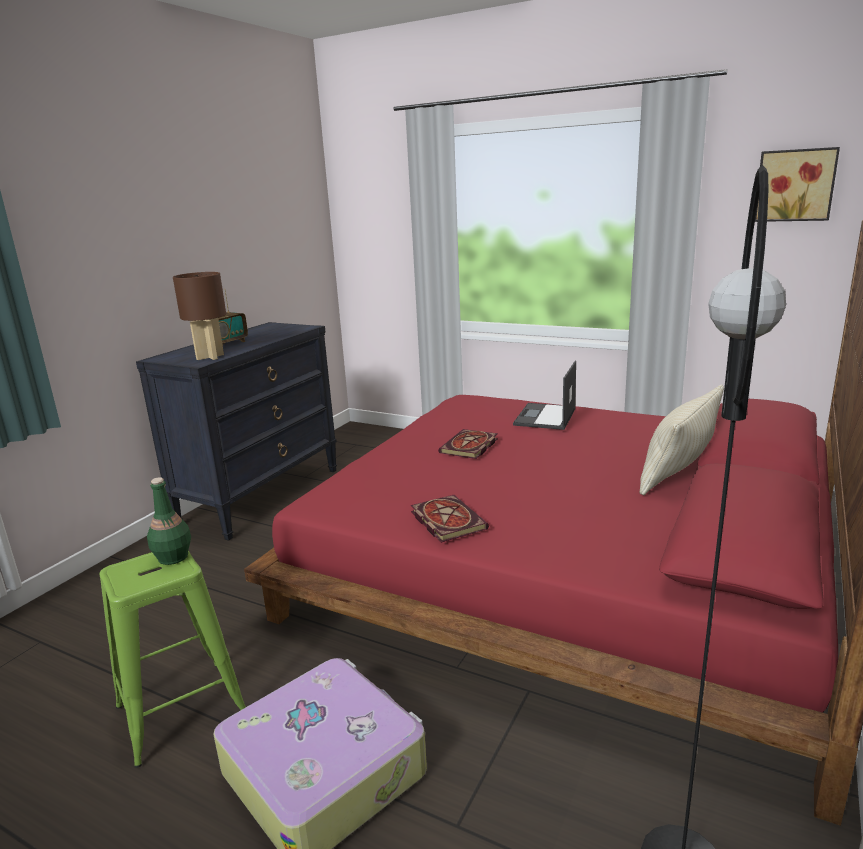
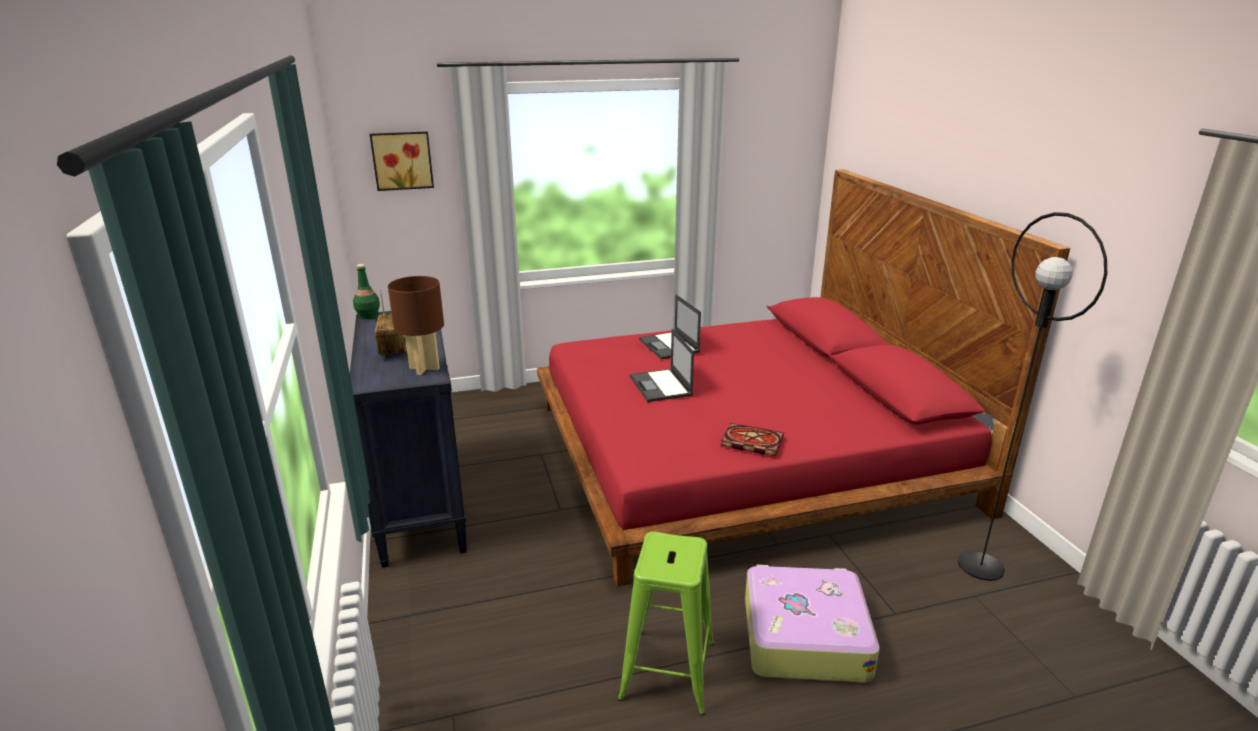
camera: 45 degrees left, 5 degrees up
green bottle [147,477,191,565] -> green bottle moved to [353,264,380,319]
book [438,429,498,459] -> laptop [630,329,694,402]
beige pillow [640,384,724,495] -> none
picture [755,147,840,222] -> picture moved to [370,131,434,191]

